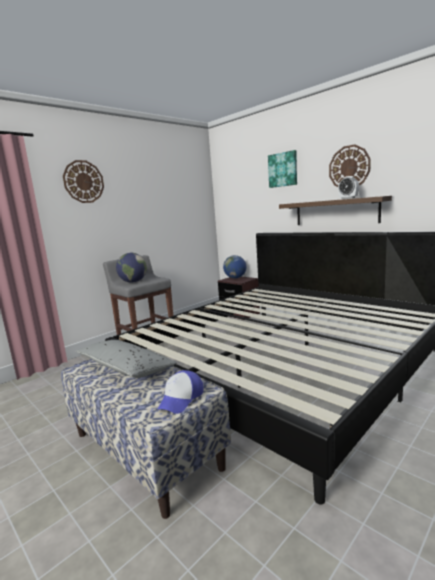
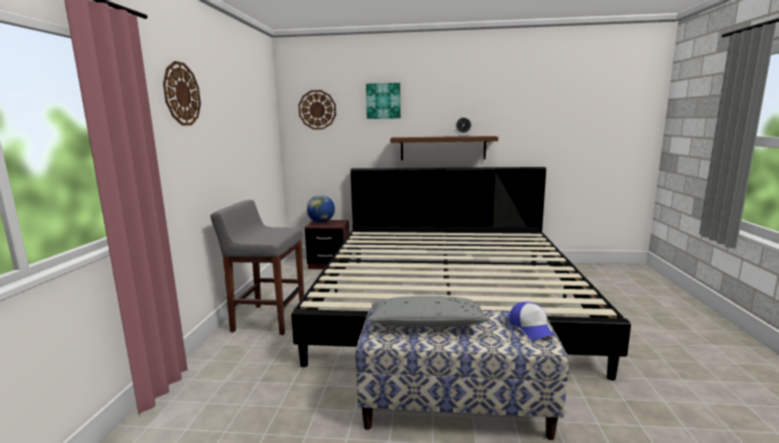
camera: 40 degrees left, 0 degrees up
globe [116,253,147,283] -> none
wall clock [329,145,371,187] -> wall clock moved to [298,90,336,130]

